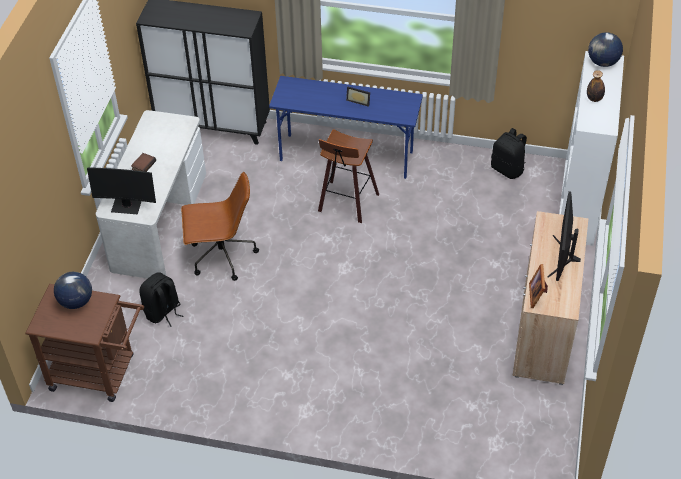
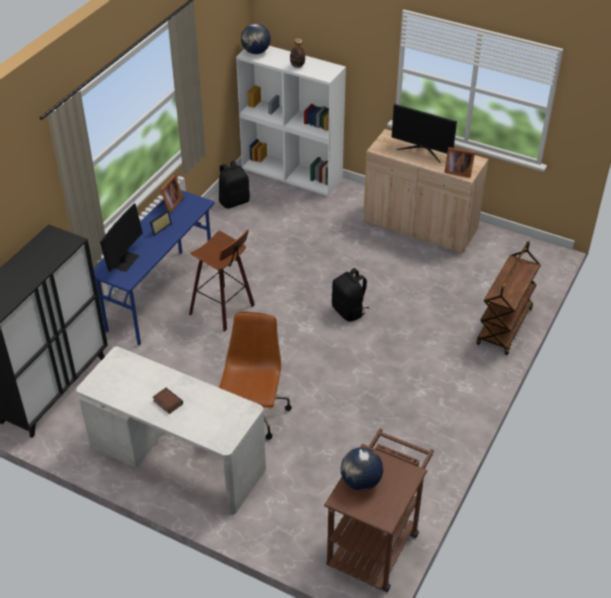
camera: 75 degrees left, 5 degrees down
monitor [87,168,156,214] -> monitor moved to [100,203,143,272]
black backpack [139,272,184,327] -> black backpack moved to [332,268,369,321]
none -> picture frame [158,175,184,213]
none -> brown cart [476,241,541,355]

